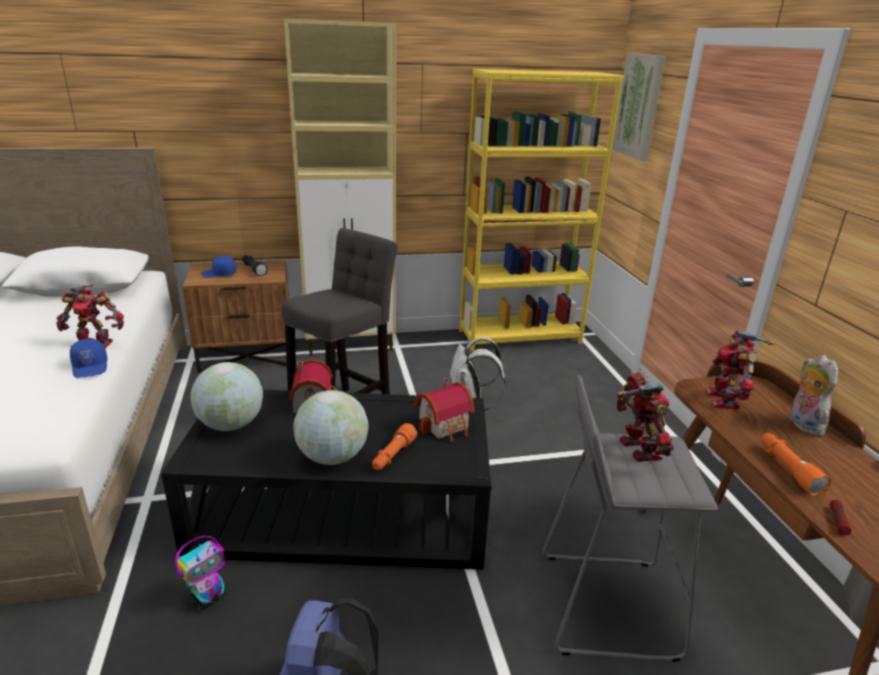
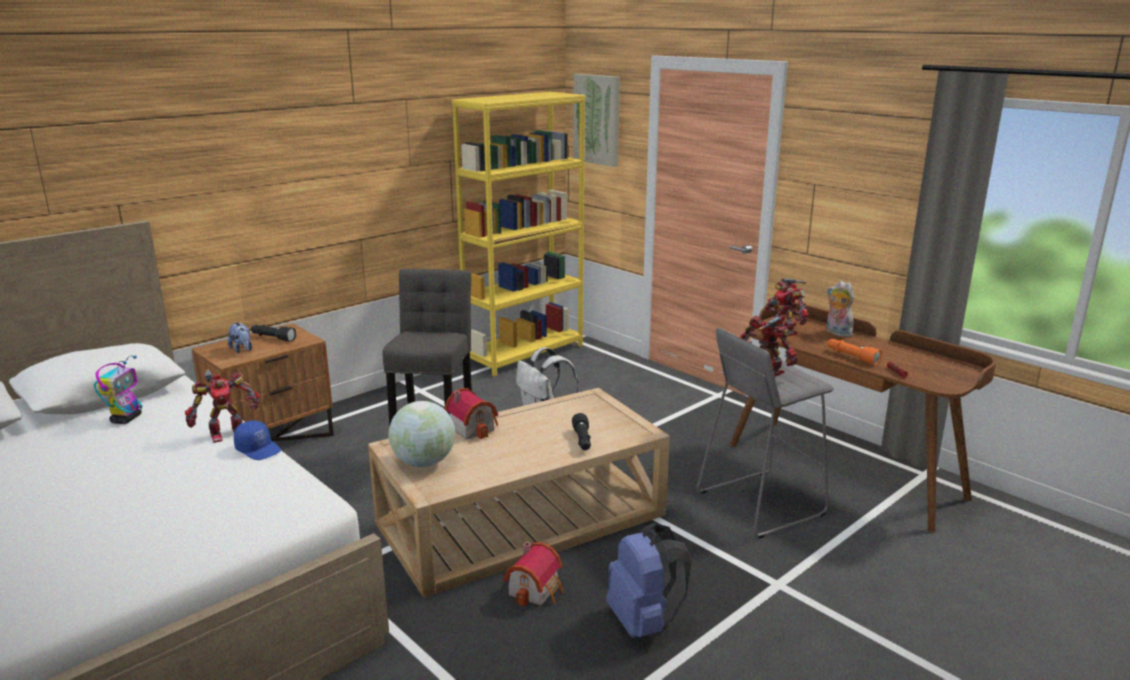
camera: 30 degrees left, 5 degrees down
black coffee table [161,390,492,570] -> beige coffee table [368,388,670,597]
toy robot [175,536,226,611] -> toy robot moved to [94,355,142,424]
blue cap [201,256,236,278] -> plush toy [228,322,252,353]
beige cabinet [284,18,397,356] -> none
globe [293,390,369,465] -> none
orange flashlight [372,423,417,470] -> black flashlight [572,413,591,450]
toy house [415,378,475,442] -> toy house moved to [503,542,564,607]

